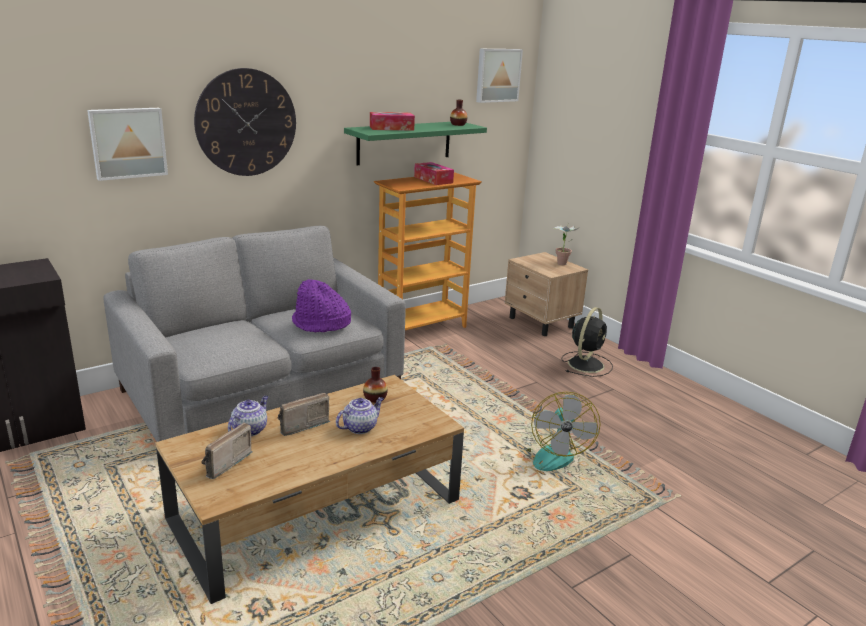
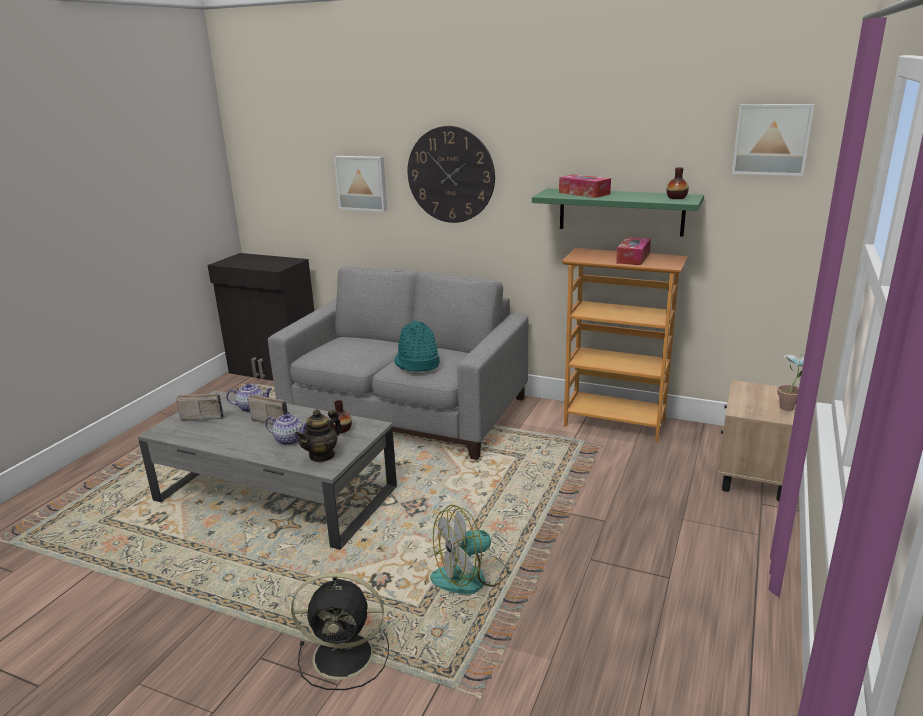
camera: 60 degrees right, 0 degrees up
brown coffee table [155,375,464,604] -> grey coffee table [138,390,397,550]
purple hat [292,279,351,332] -> turquoise hat [395,320,440,372]
black fan [561,307,613,377] -> black fan moved to [291,572,389,690]
none -> teapot [295,409,342,463]

